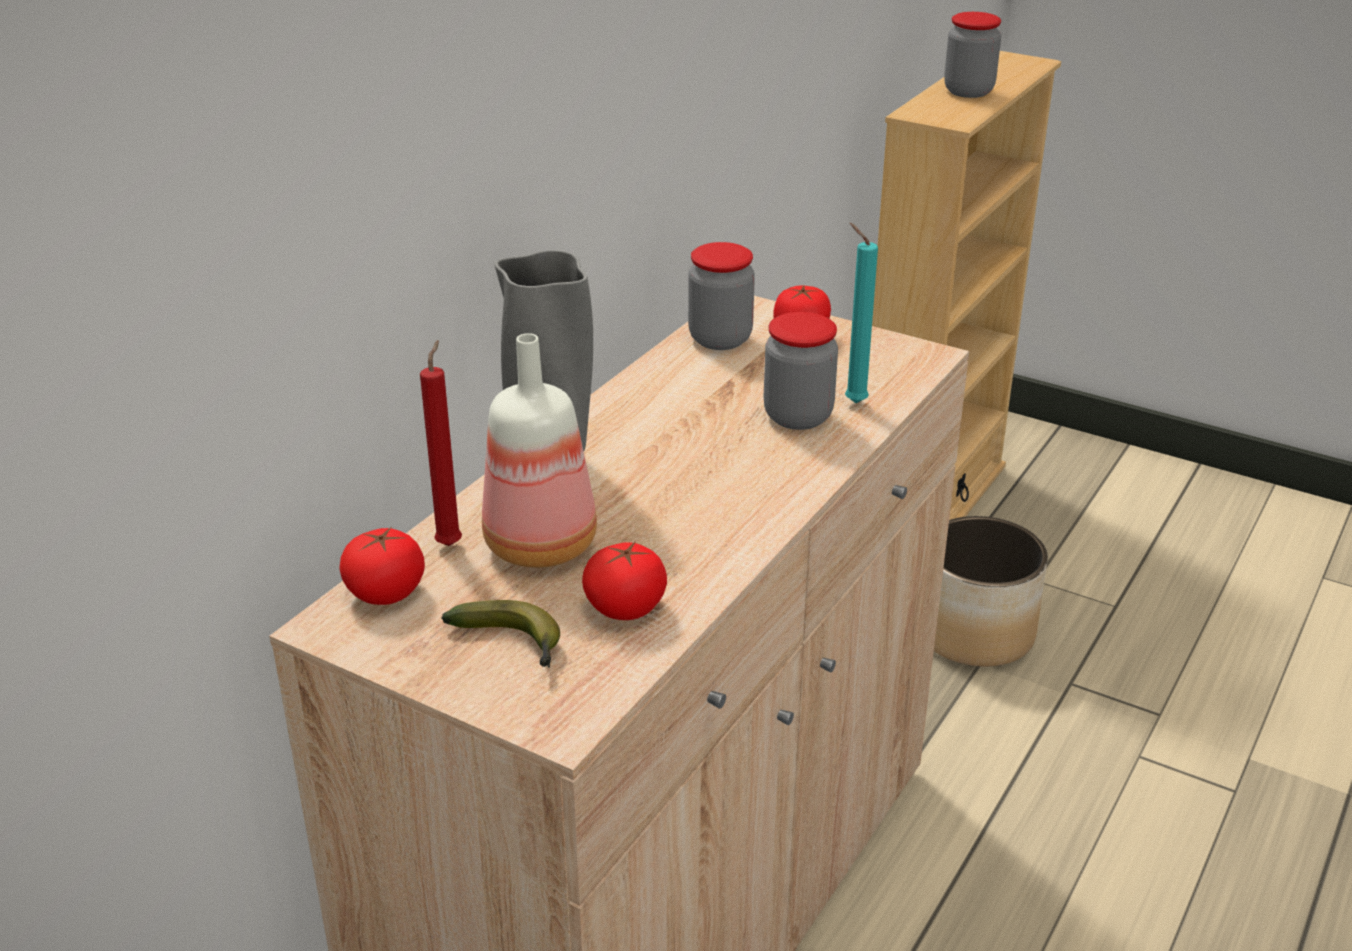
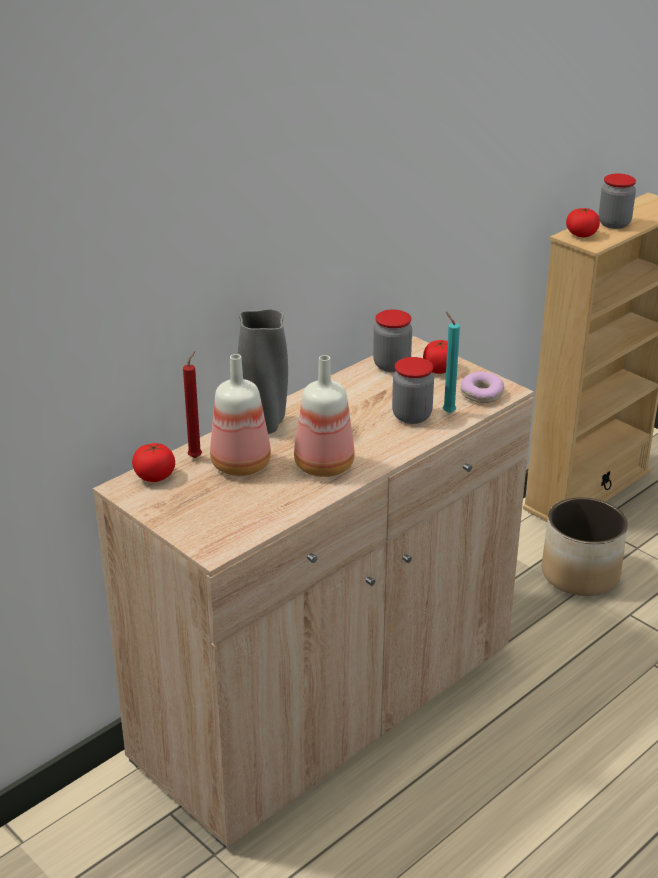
camera: 15 degrees right, 0 degrees up
banana [441,600,560,668] -> none
tomato [582,541,667,620] -> tomato moved to [566,208,600,237]
none -> bottle [294,355,355,477]
none -> donut [461,372,504,403]

